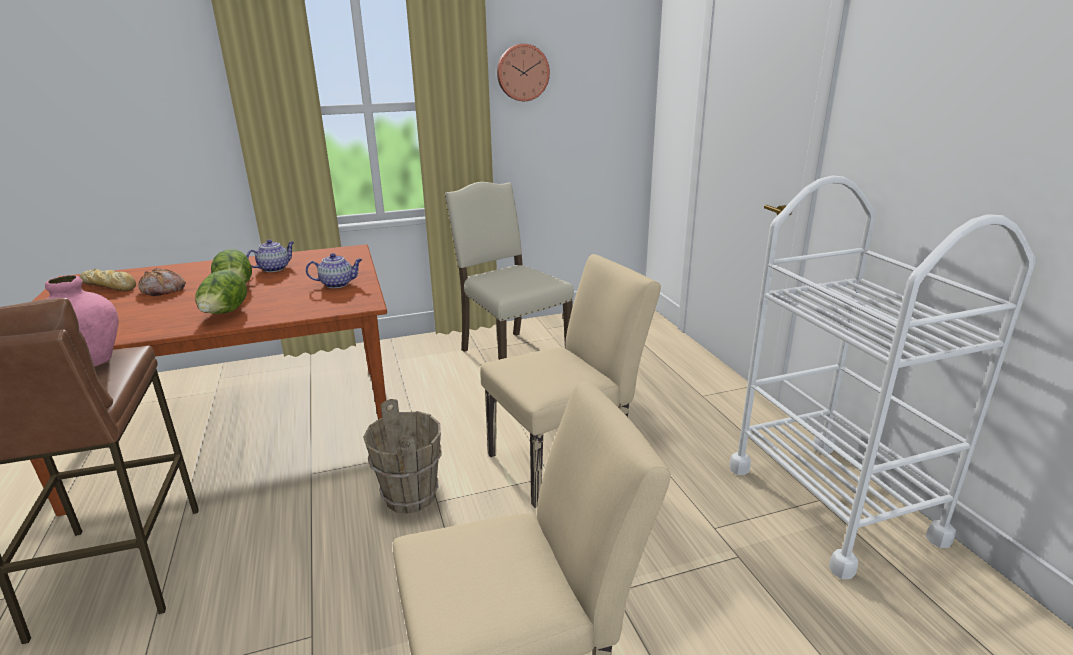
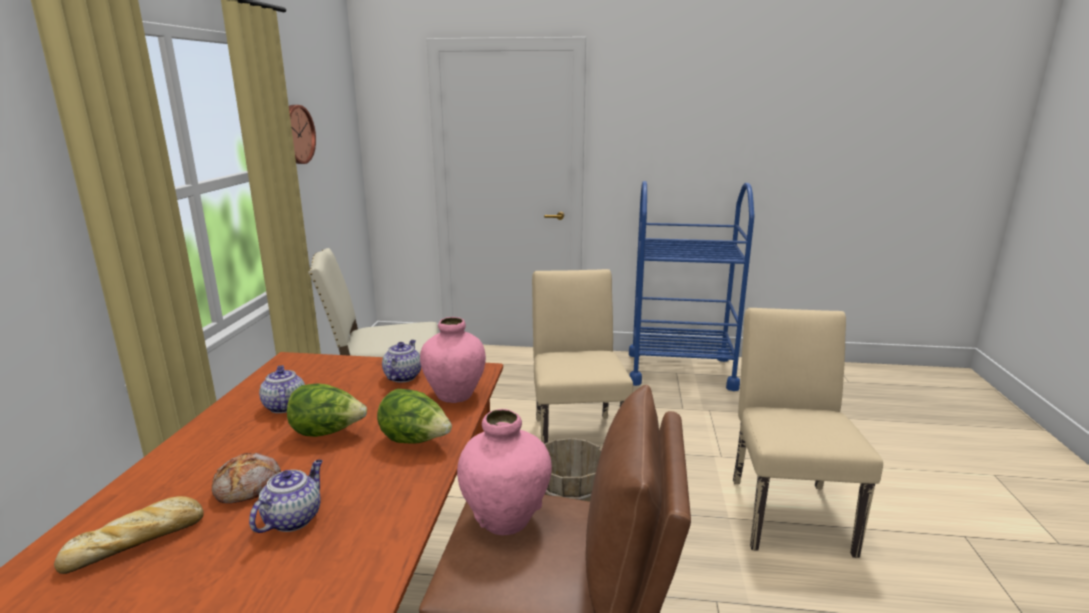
camera: 65 degrees left, 5 degrees down
white cart [729,175,1036,579] -> blue cart [629,181,755,391]
none -> teapot [249,460,323,533]
none -> pink vase [420,317,486,403]

